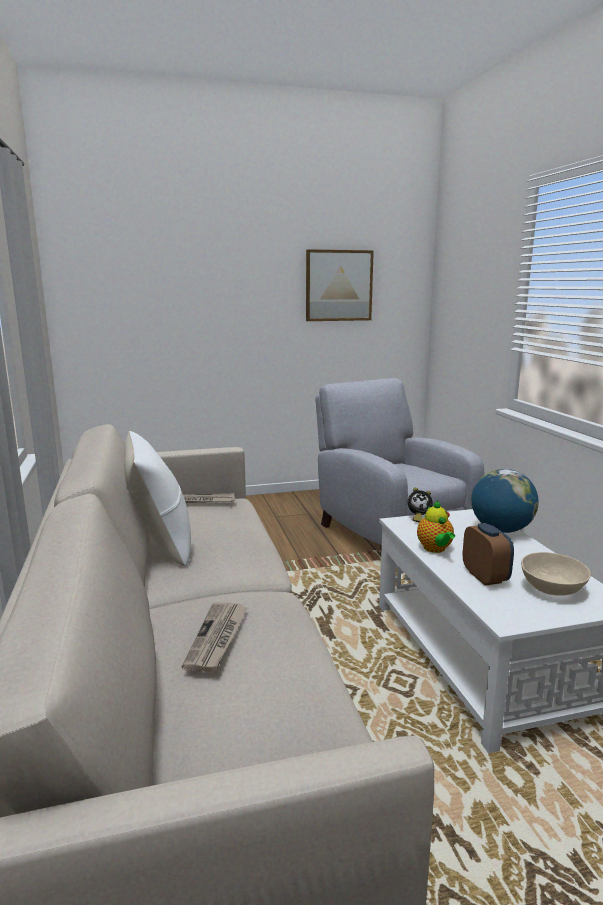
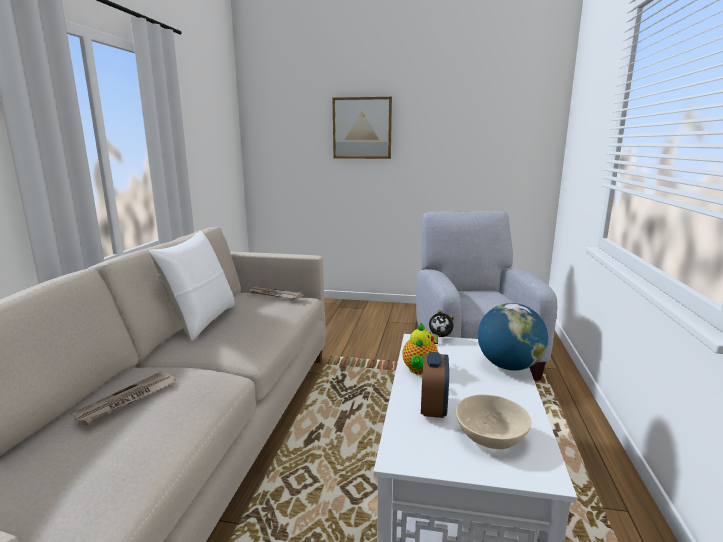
camera: 25 degrees right, 0 degrees up
picture [306,249,374,321] -> picture moved to [333,97,392,159]

